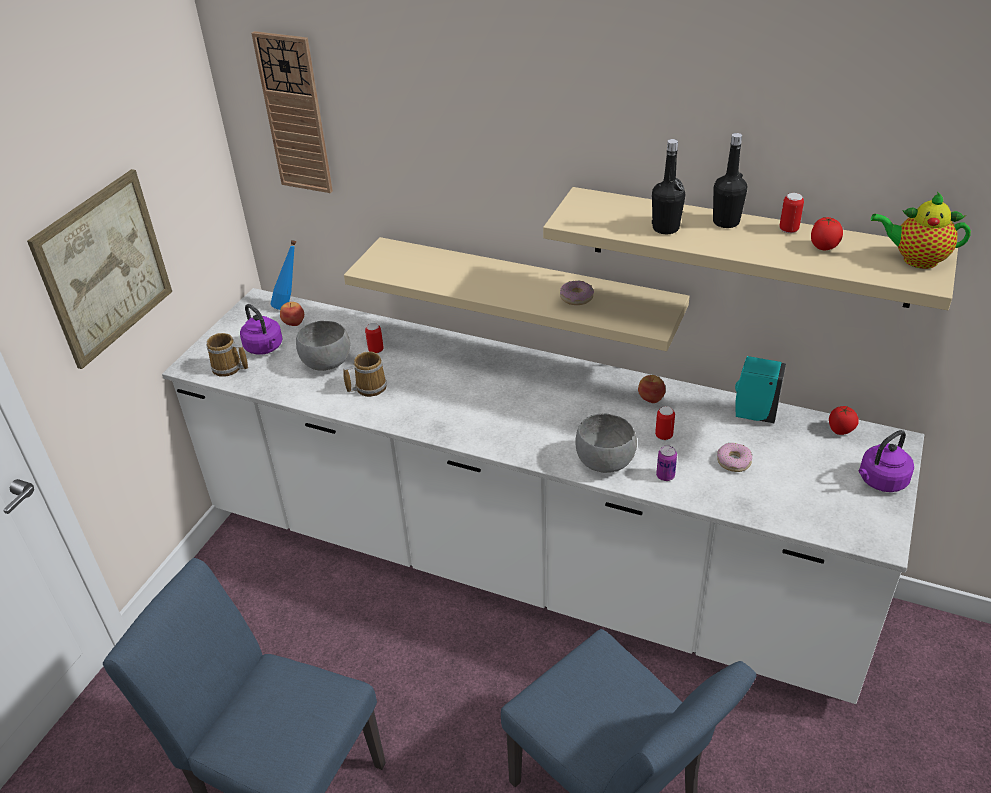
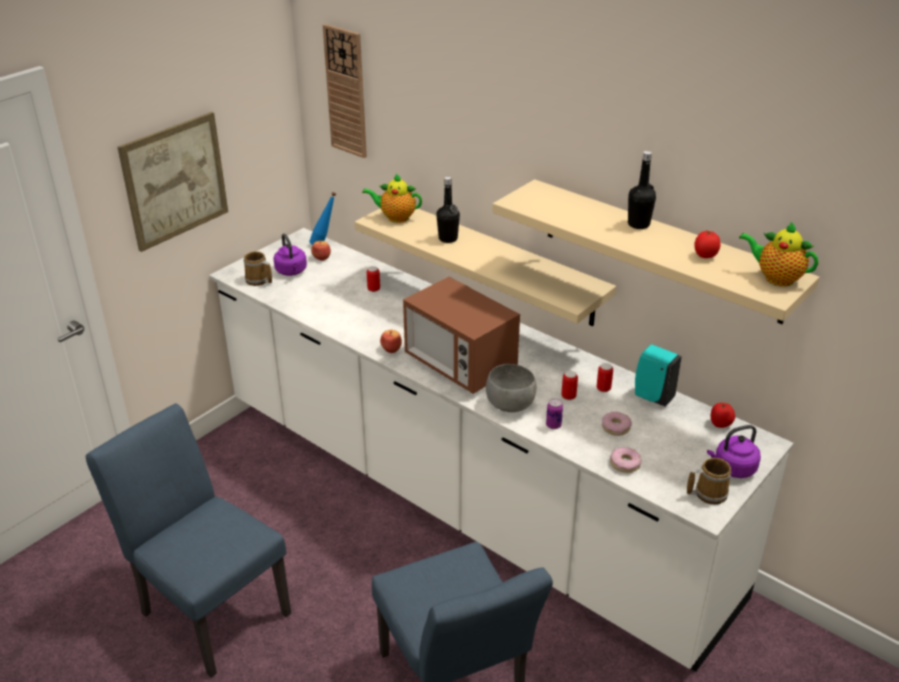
camera: 15 degrees right, 5 degrees down
grey bowl [296,321,350,371] -> none
mug [343,352,387,397] -> mug moved to [687,458,732,505]
donut [560,281,594,305] -> donut moved to [610,447,642,473]
apple [638,375,666,403] -> apple moved to [380,330,402,353]
black bottle [652,139,685,234] -> black bottle moved to [436,177,460,243]
can [779,193,804,233] -> can moved to [597,363,613,392]
none -> teapot [362,174,422,223]
none -> microwave [403,277,520,394]

